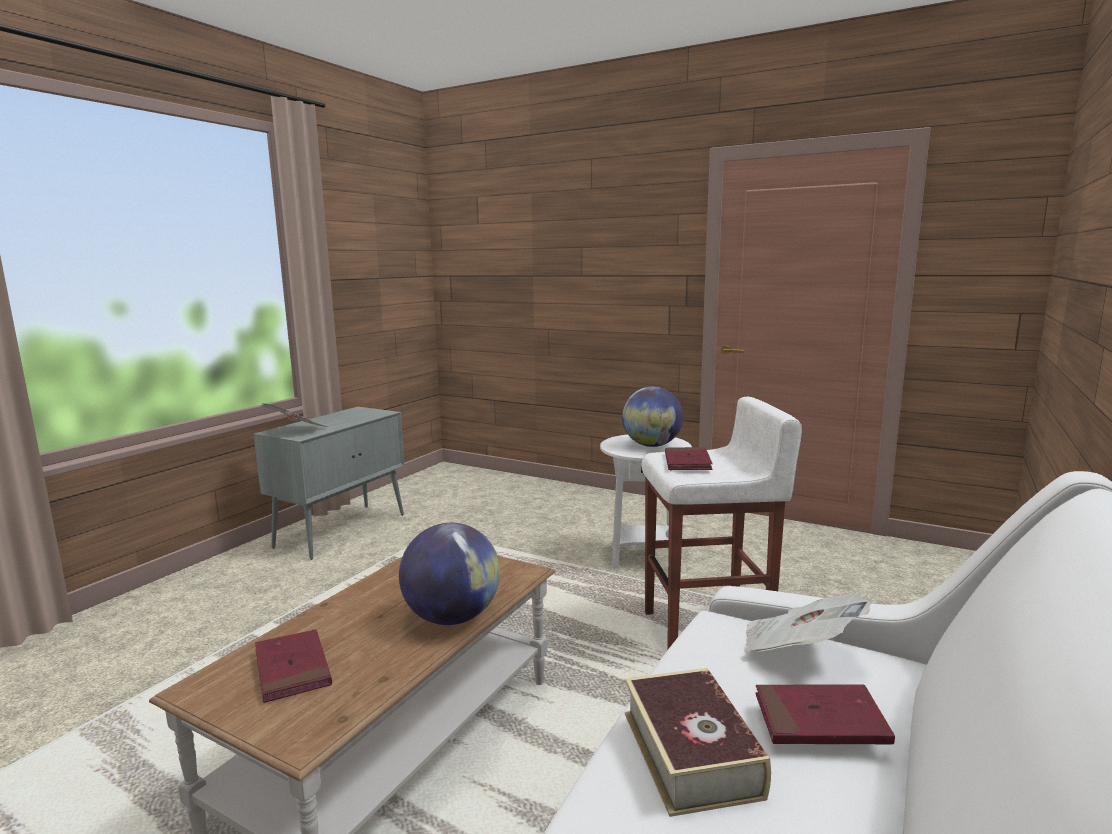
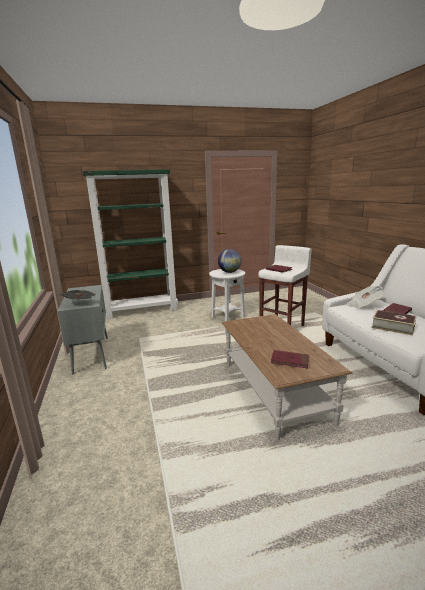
camera: 45 degrees left, 5 degrees up
globe [399,523,500,625] -> none
none -> green bookcase [82,169,178,320]

